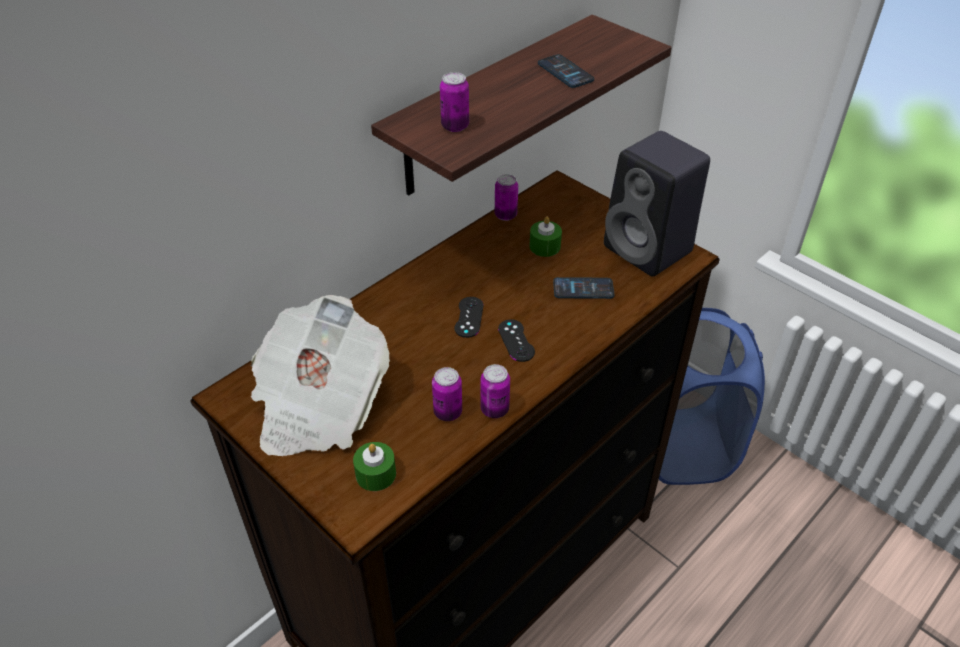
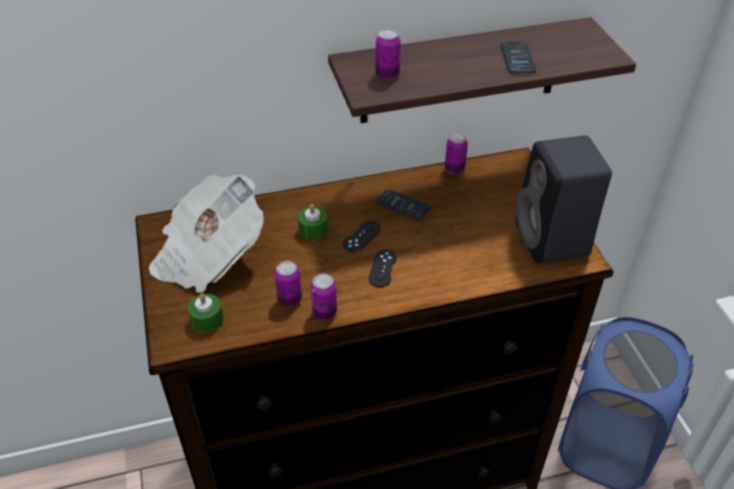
camera: 30 degrees right, 0 degrees up
green candle [530,216,562,257] -> green candle moved to [298,204,328,240]
phone [553,277,614,299] -> phone moved to [376,190,430,220]

